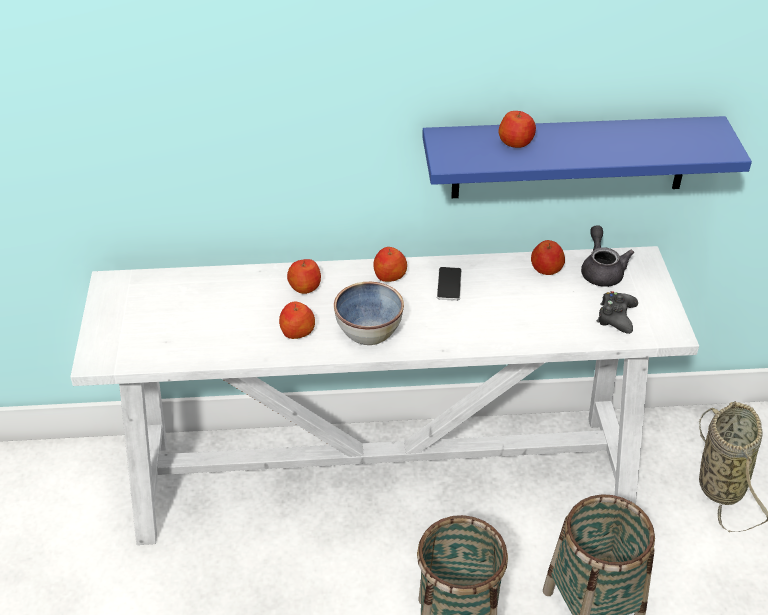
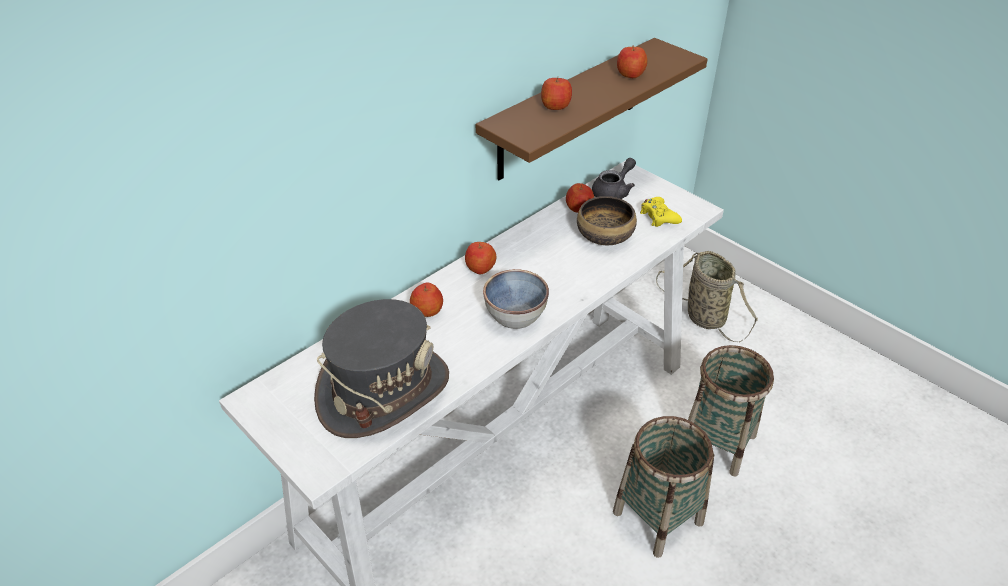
camera: 40 degrees left, 0 degrees up
apple [279,302,315,339] -> apple moved to [617,47,647,78]
blue shelf [422,116,752,198] -> brown shelf [476,38,708,180]
phone [437,267,462,301] -> none
grey teapot [581,225,634,287] -> grey teapot turned 90 degrees clockwise [592,158,636,199]
black game controller [596,291,638,334] -> yellow game controller [640,197,682,227]
none -> grey hat [314,299,449,438]
none -> bowl [577,196,637,245]

